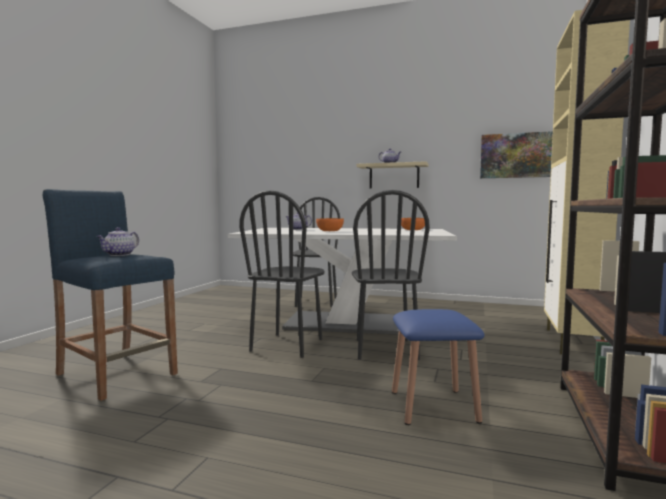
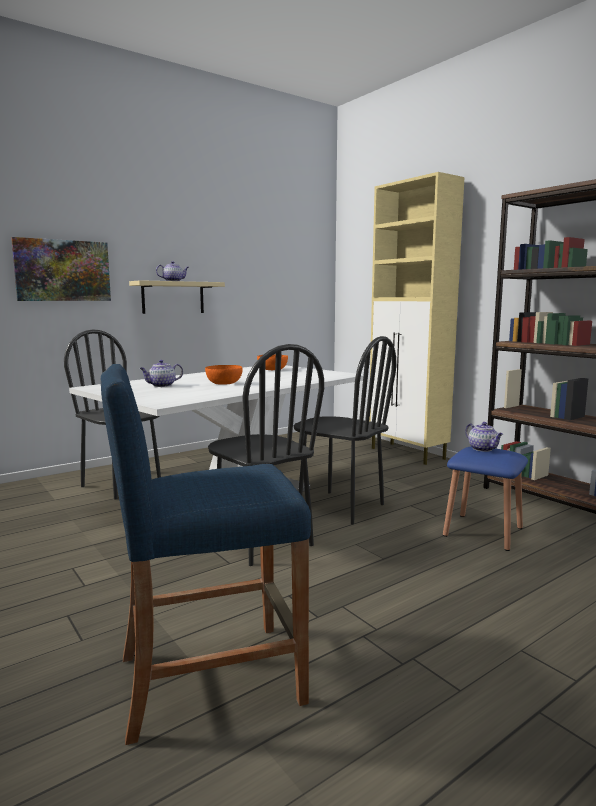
camera: 55 degrees left, 5 degrees up
teapot [97,227,139,256] -> teapot moved to [465,422,503,452]
picture [480,131,553,178] -> picture moved to [11,237,111,301]

